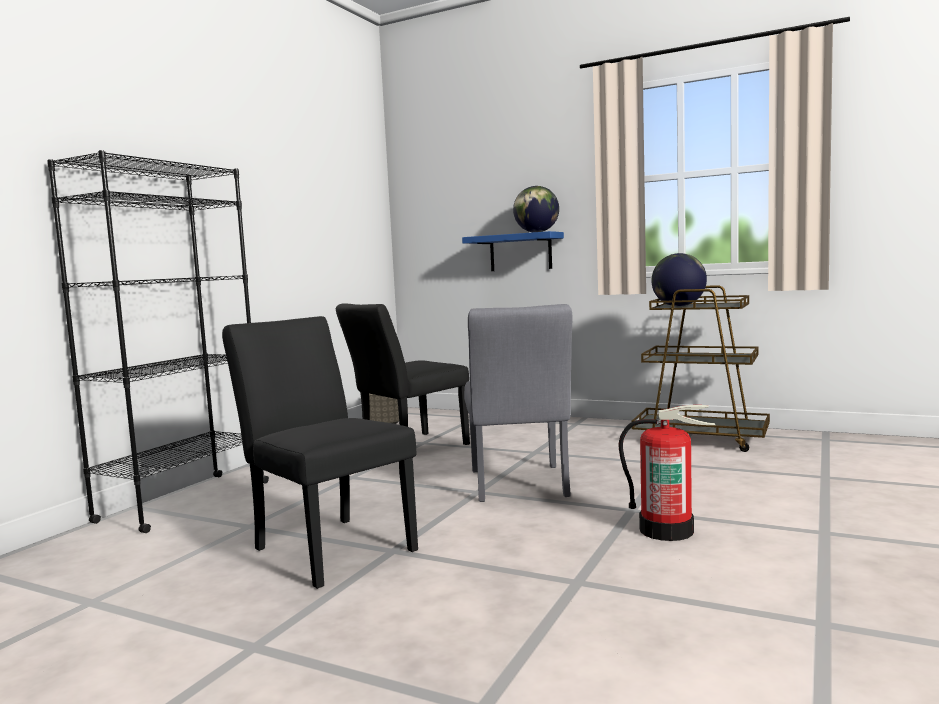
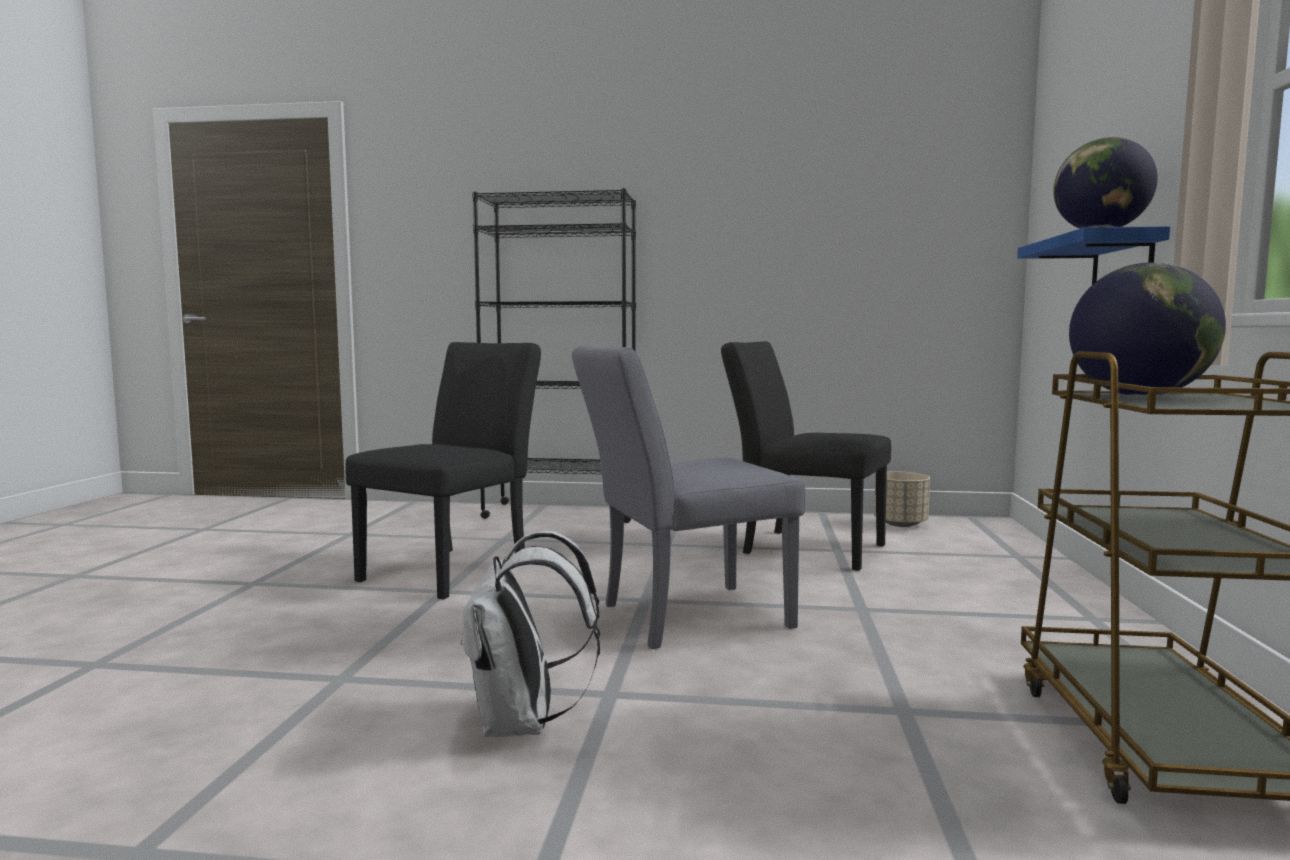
camera: 70 degrees right, 0 degrees up
fire extinguisher [619,405,715,541] -> white backpack [460,531,600,737]

